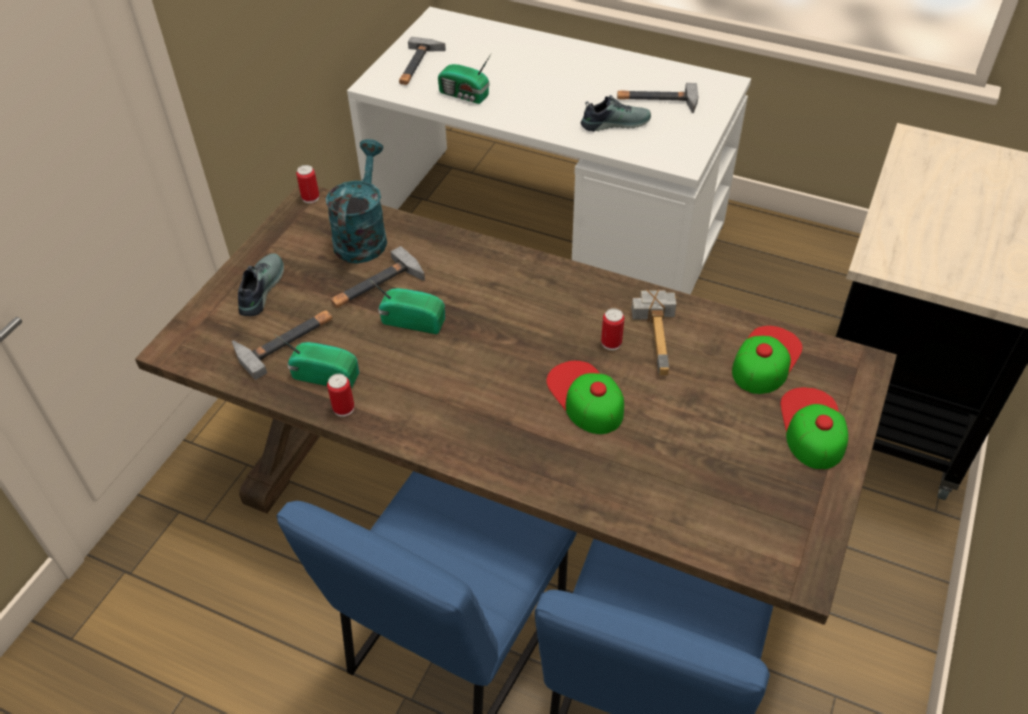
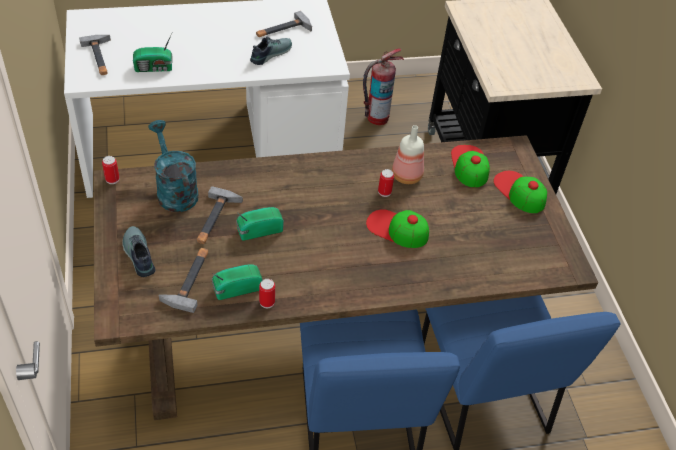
camera: 40 degrees left, 0 degrees up
hammer [632,289,677,375] -> bottle [392,125,424,184]
none -> fire extinguisher [363,48,404,125]

